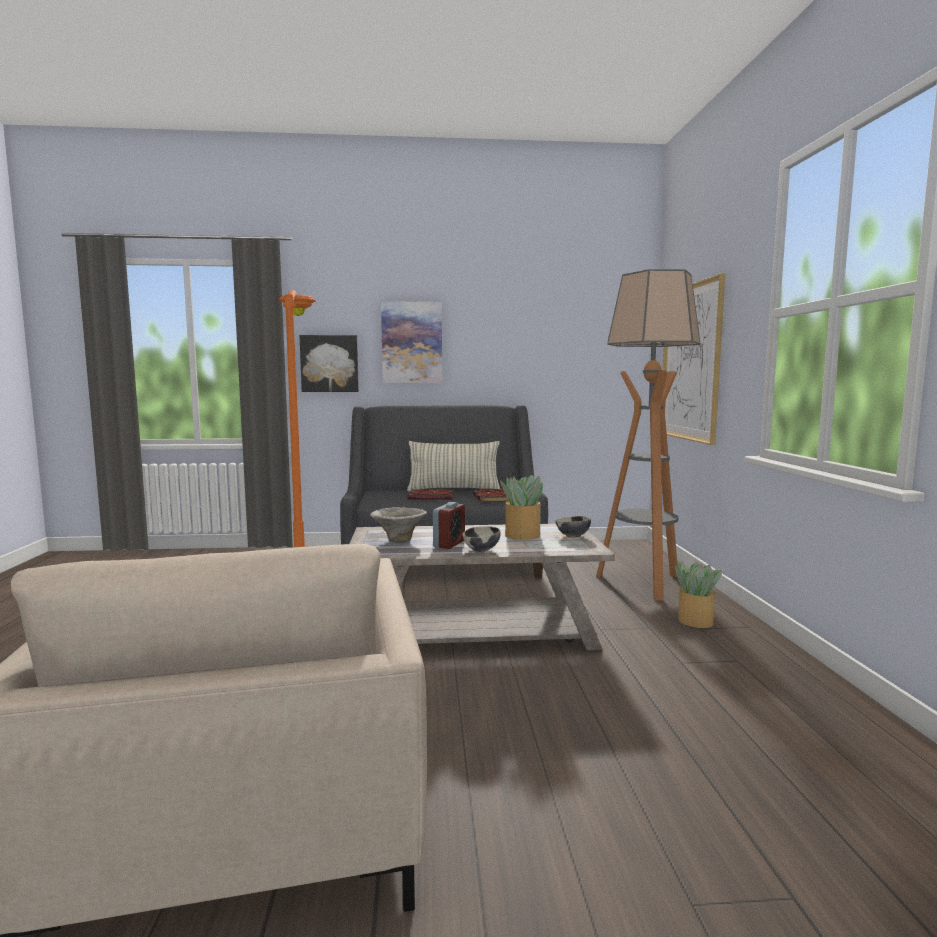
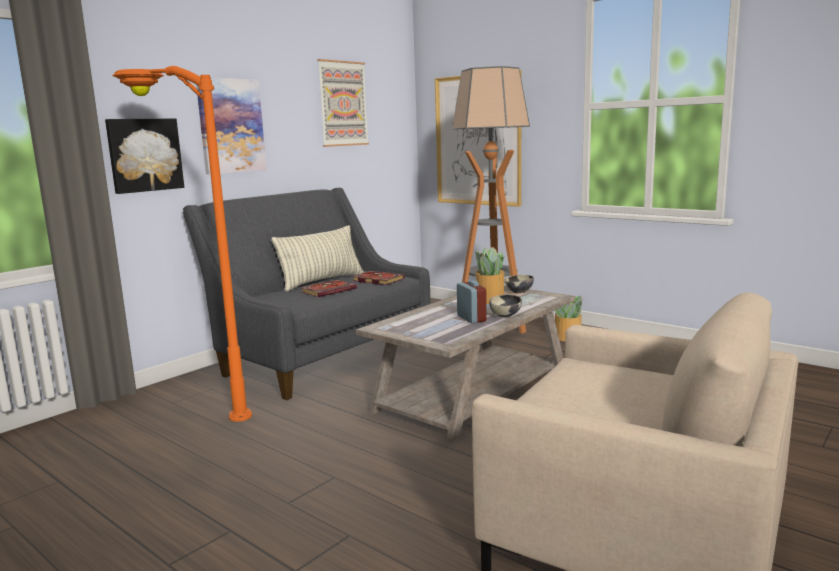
camera: 45 degrees left, 5 degrees up
bowl [370,507,427,543] -> none
none -> picture [317,59,369,147]

